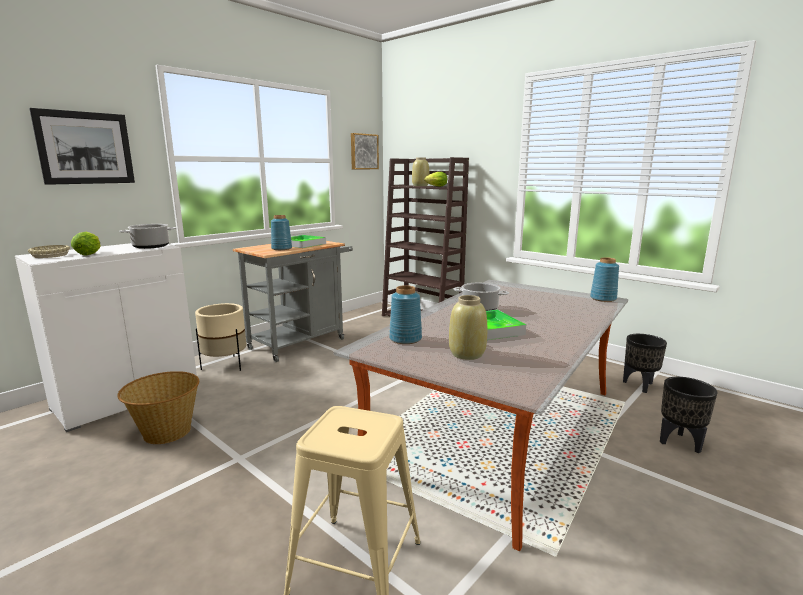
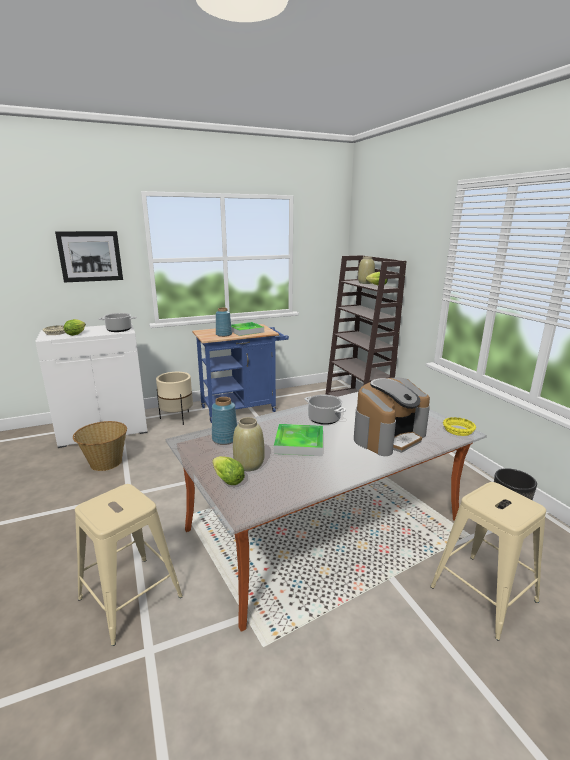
camera: 25 degrees right, 5 degrees up
grey cart [233,241,353,362] -> blue cart [192,324,289,423]
picture [351,133,379,169] -> none
blue vase [590,257,619,302] -> yellow bowl [443,417,476,436]
black planter [660,377,717,453] -> beige stool [430,482,546,640]
none -> lettuce [212,456,245,485]
none -> coffee machine [354,378,430,456]

